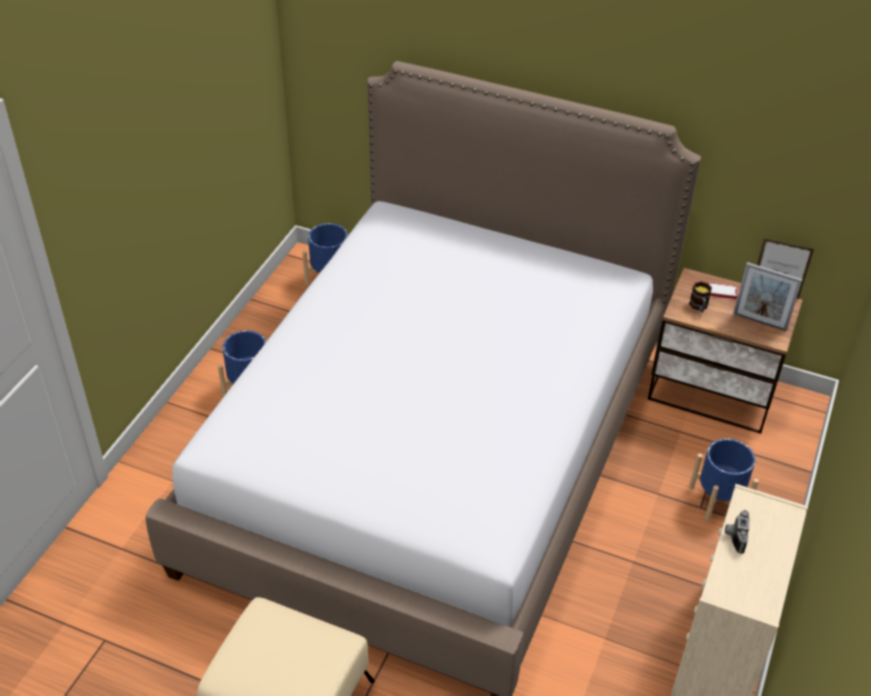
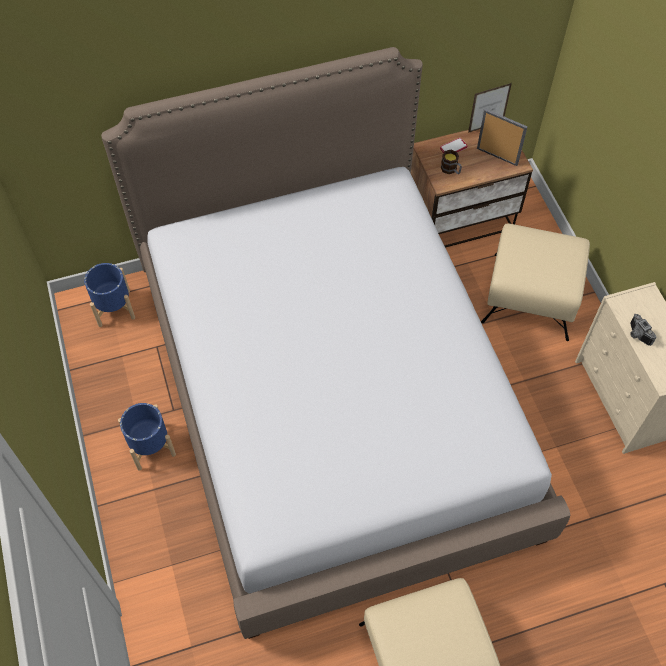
camera: 40 degrees left, 15 degrees up
blue planter [689,438,759,521] -> beige ottoman [481,224,590,341]
picture frame [733,262,802,331] -> picture frame turned 135 degrees counterclockwise [477,109,528,166]

